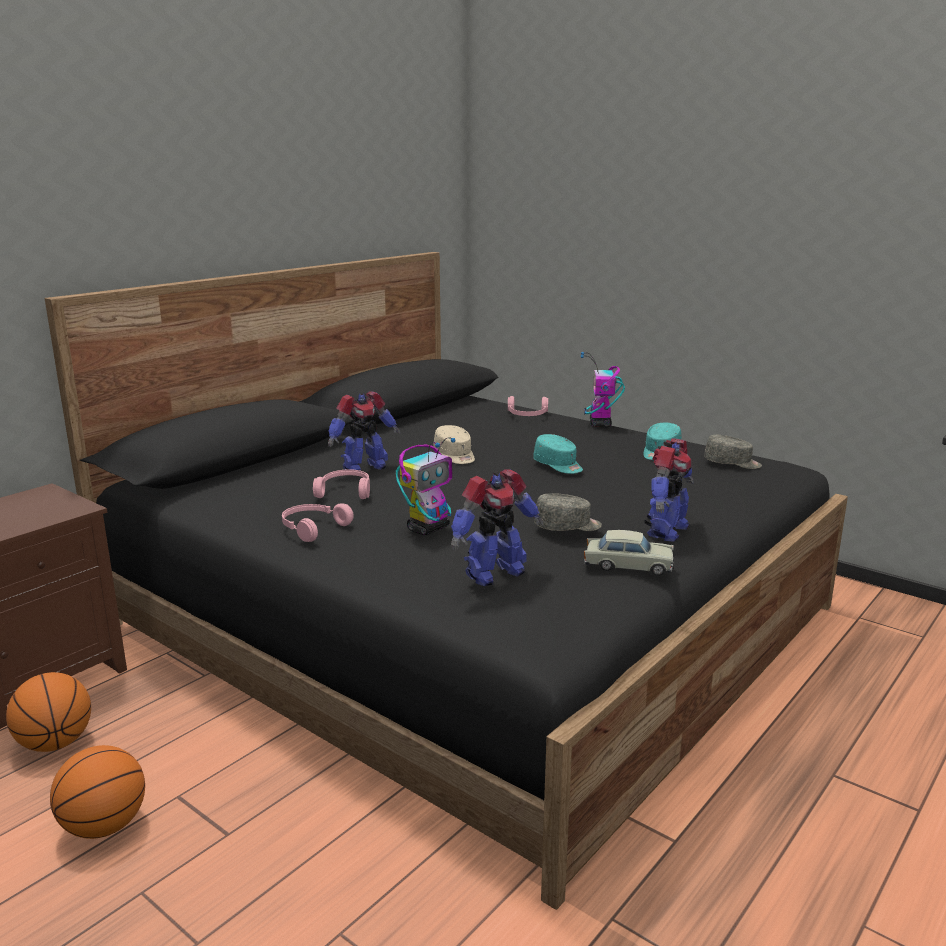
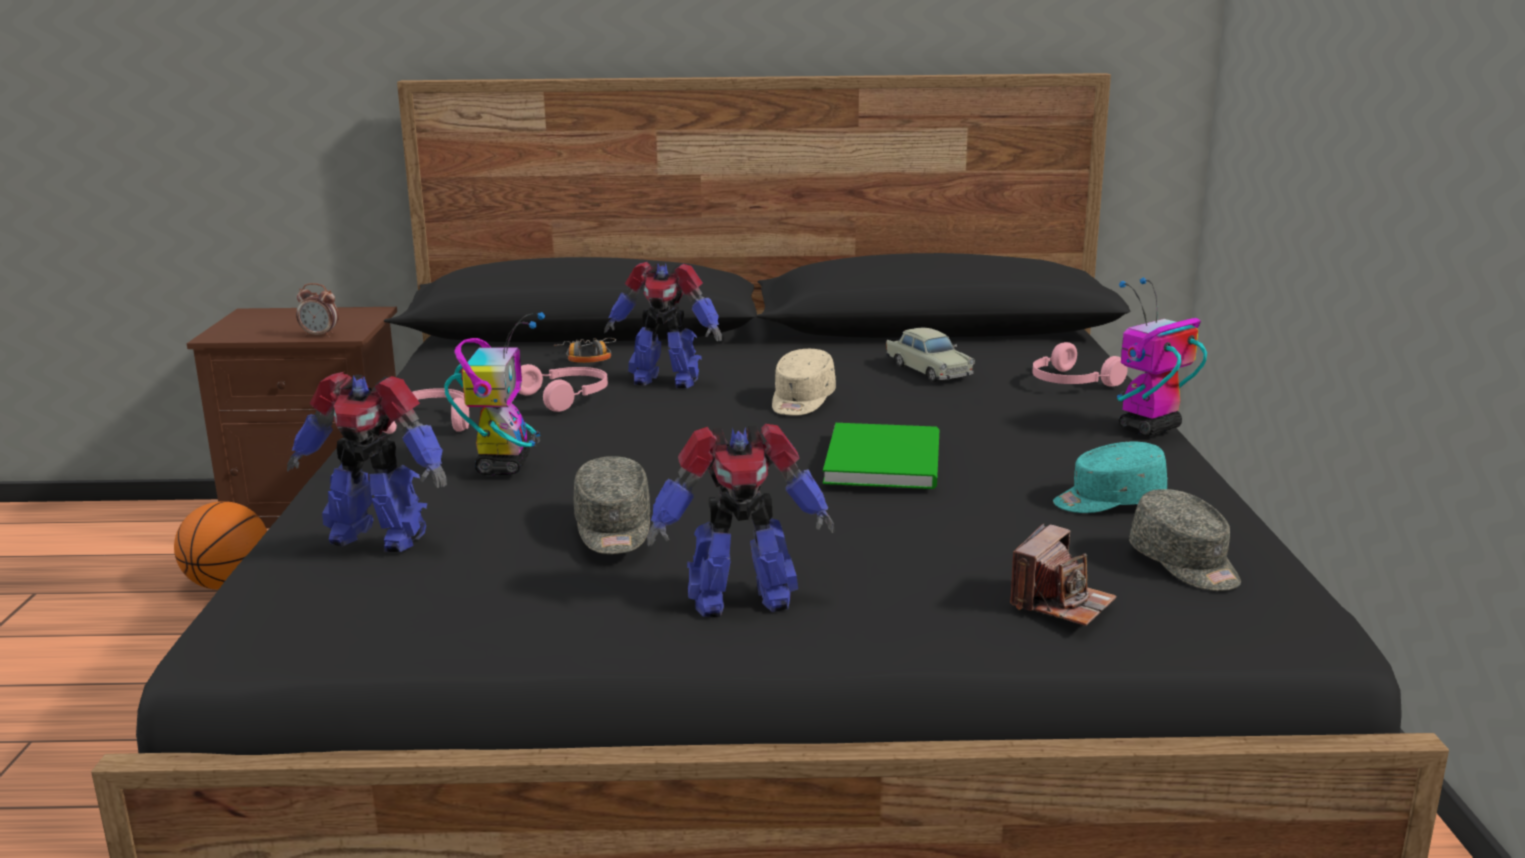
camera: 50 degrees right, 0 degrees up
basketball [50,745,145,839] -> none
toy robot [396,437,456,535] -> toy robot turned 90 degrees counterclockwise [444,312,545,475]
turquoise cap [533,434,583,474] -> green book [823,423,939,489]
grey cap [534,493,602,531] -> grey cap turned 45 degrees clockwise [573,456,650,554]
beige toy car [584,530,674,576] -> beige toy car moved to [886,328,975,382]
none -> alarm clock [296,283,339,338]
none -> headphones [554,338,616,363]
none -> camera [1010,524,1117,626]

